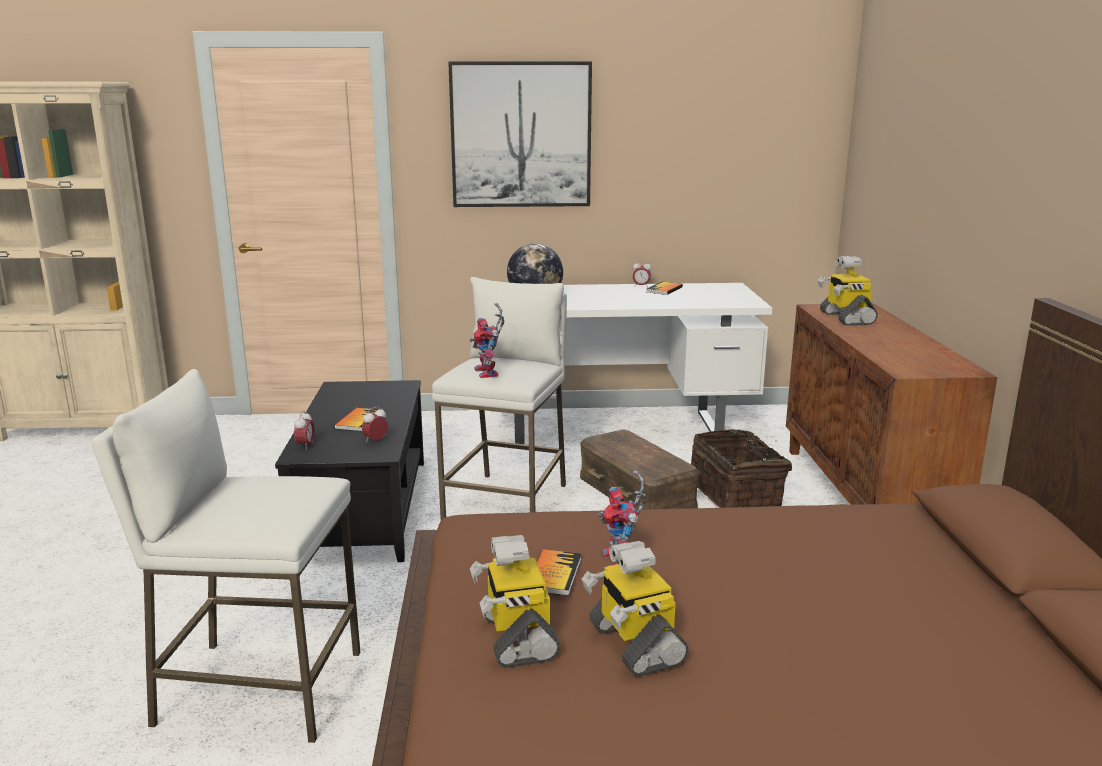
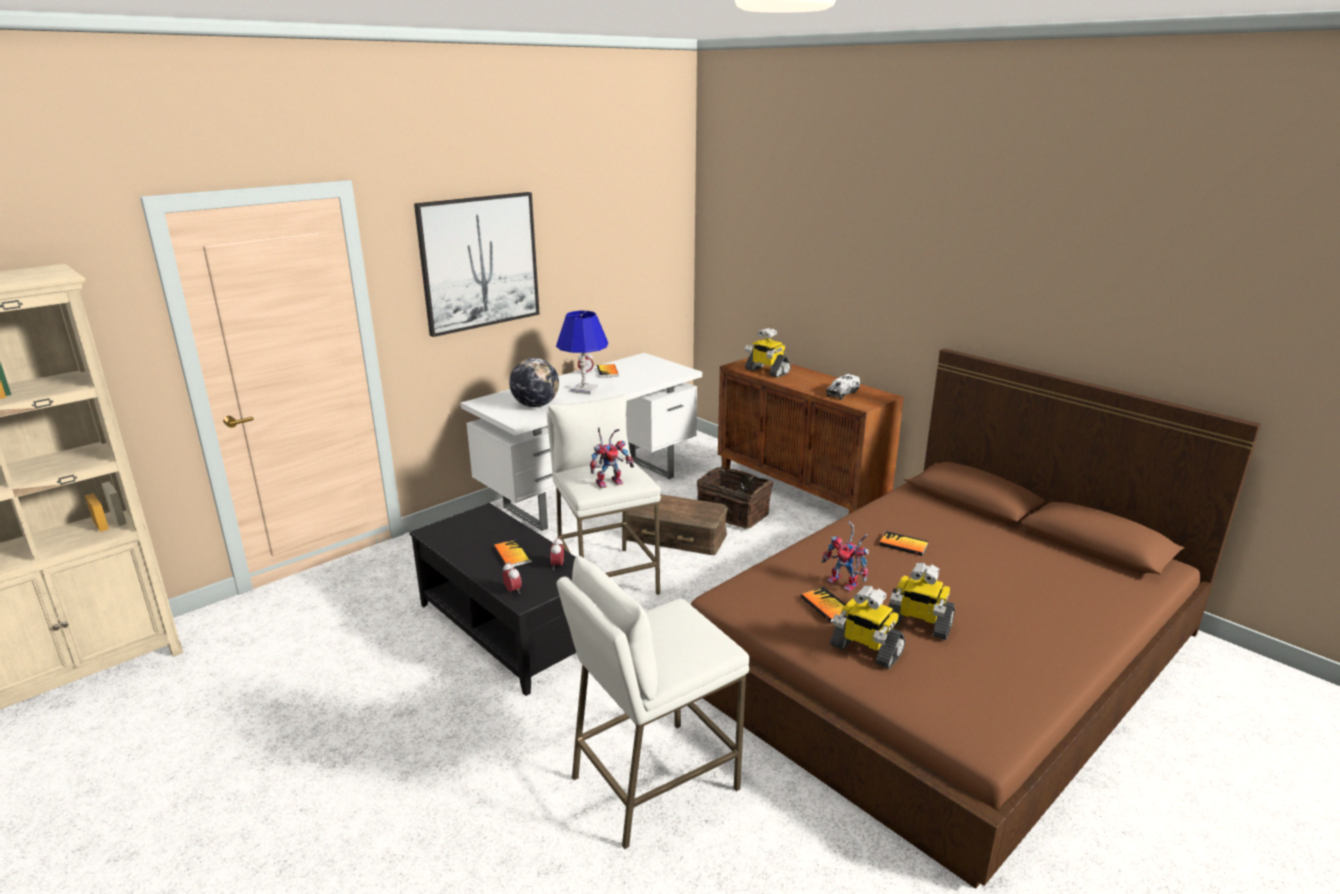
camera: 40 degrees left, 5 degrees up
toy robot [470,303,504,378] -> toy robot turned 60 degrees counterclockwise [590,427,634,488]
none -> blue table lamp [556,311,608,394]
none -> toy truck [826,374,860,400]
none -> book [879,531,929,556]

